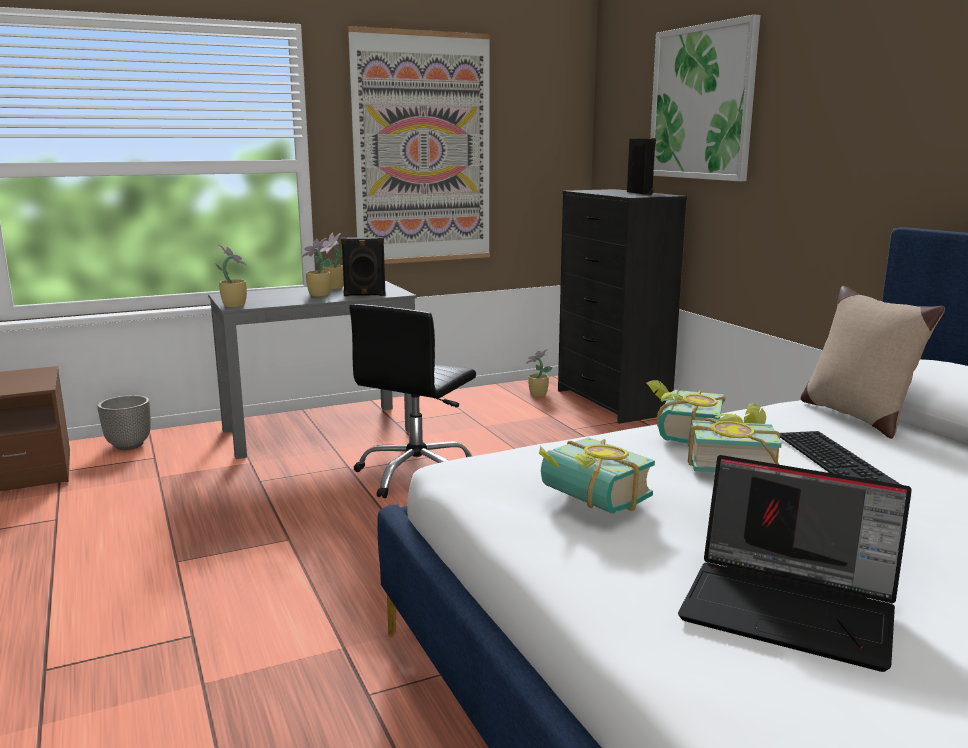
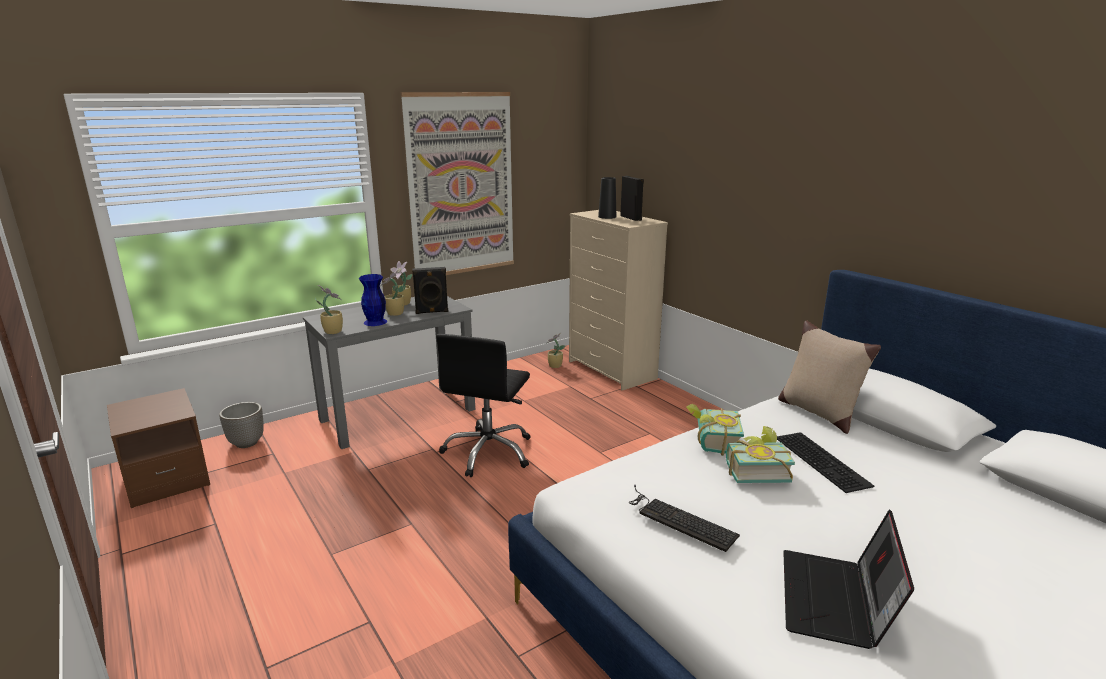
camera: 10 degrees left, 5 degrees up
book [539,437,655,514] -> keyboard [629,484,740,552]
black dresser [558,189,687,424] -> beige dresser [569,210,668,390]
picture [650,15,761,181] -> none
laptop [678,455,912,672] -> laptop turned 90 degrees clockwise [783,509,914,649]
none -> blue vase [359,274,387,326]
none -> black vase [598,177,616,219]

